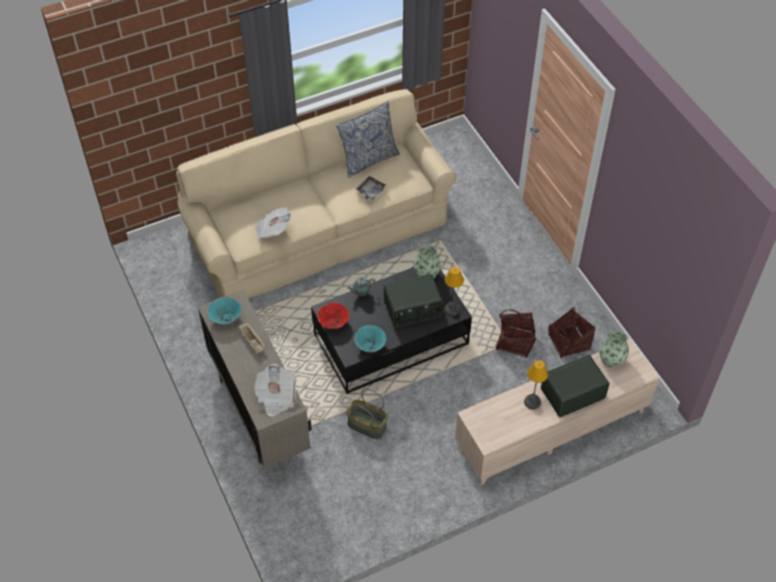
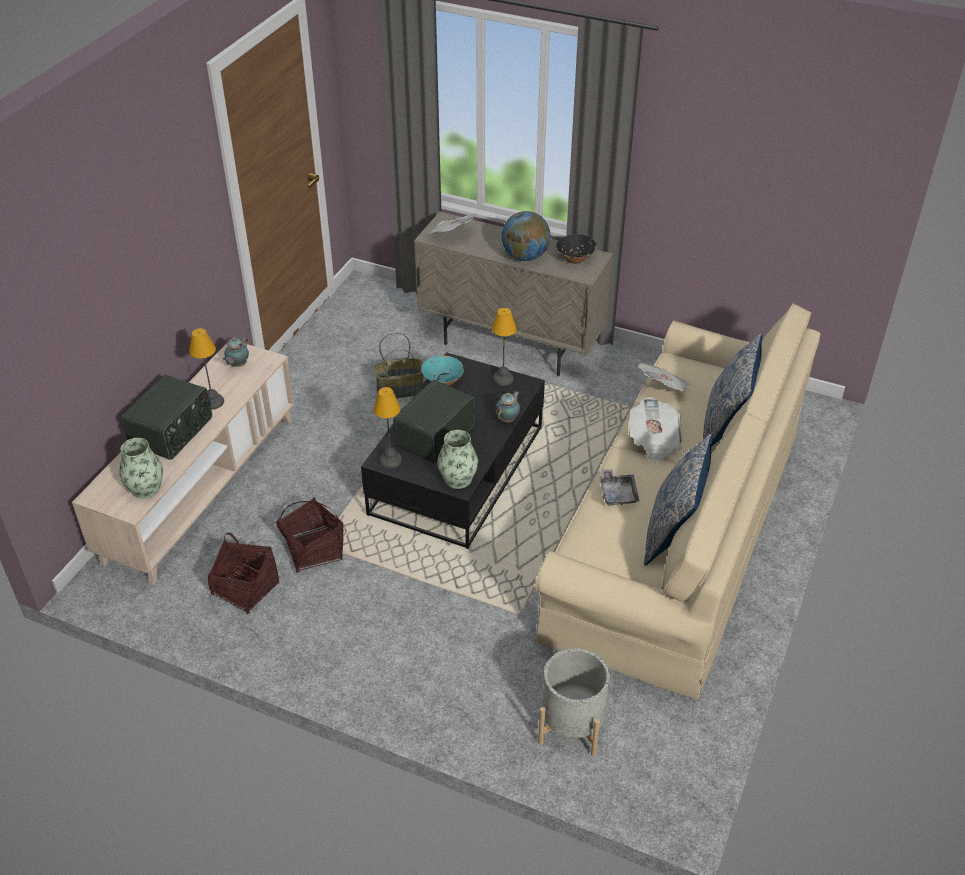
camera: 140 degrees right, 10 degrees down
turquoise bowl [207,297,242,324] -> black bowl [556,234,597,264]
beige tray [239,322,266,353] -> globe [501,211,551,261]
red bowl [317,302,349,329] -> table lamp [491,308,517,386]
none -> teapot [222,336,249,367]
none -> grey planter [538,648,610,757]
none -> newspaper [628,397,683,462]
none -> pillow [703,333,762,447]

